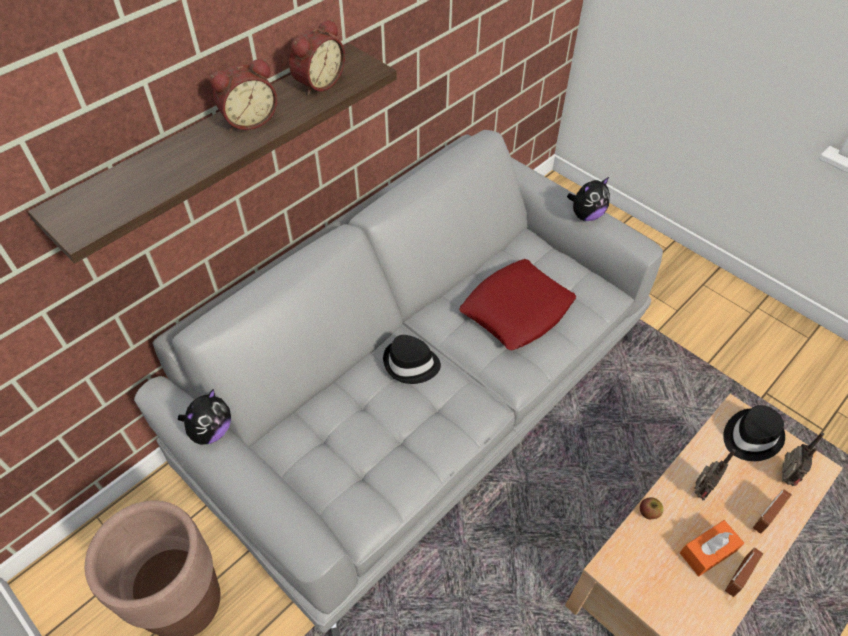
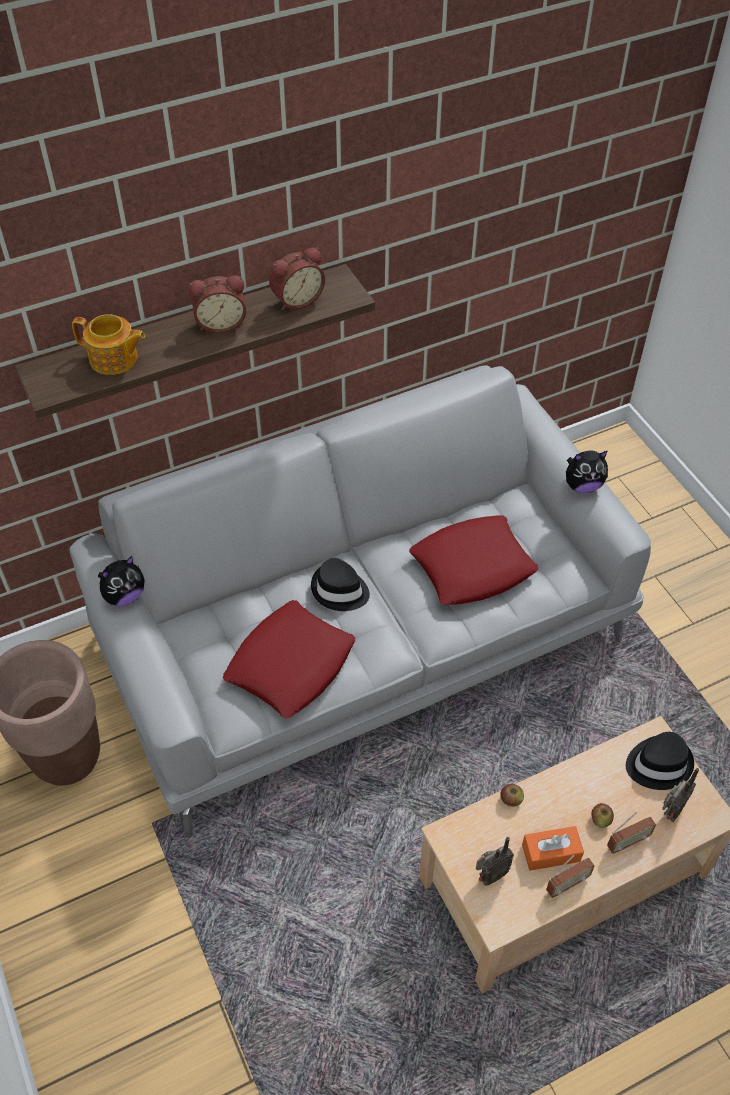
camera: 20 degrees right, 0 degrees up
radio [695,449,736,500] -> radio moved to [476,837,514,886]
none -> teapot [72,314,145,375]
none -> red pillow [223,600,356,718]
none -> apple [591,803,614,828]

